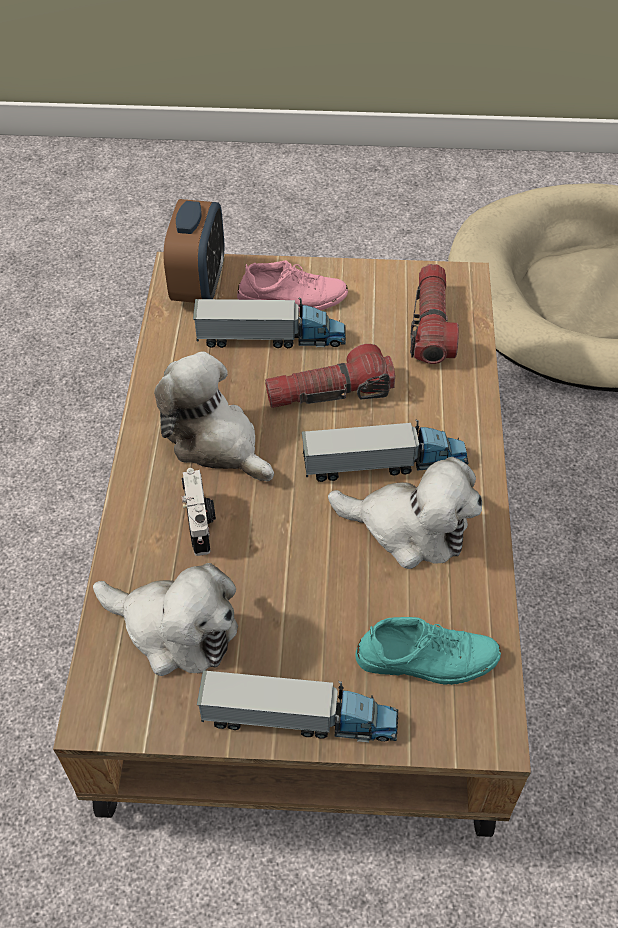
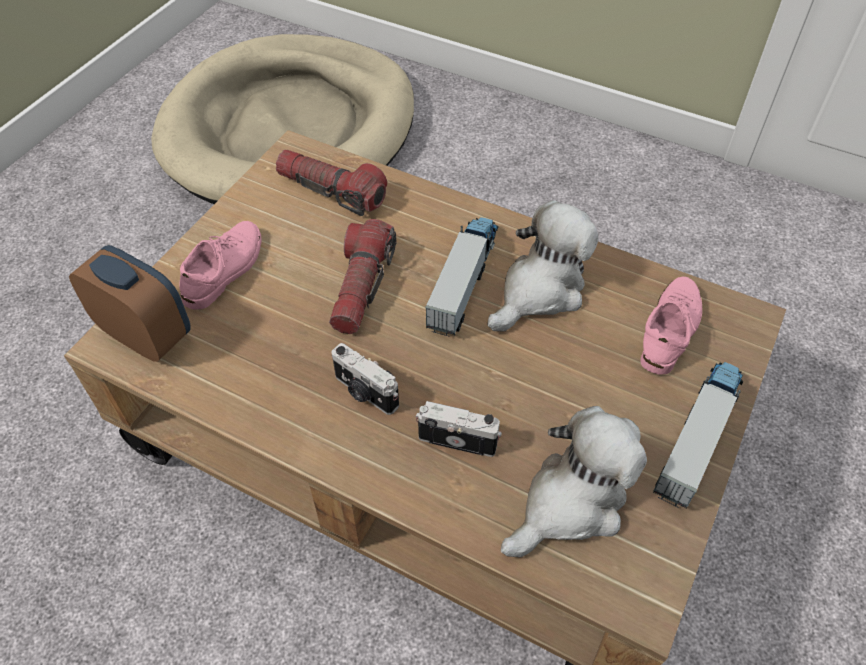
camera: 65 degrees left, 0 degrees up
plush toy [154,352,274,481] -> camera [331,343,399,415]
toy truck [193,298,346,348] -> none
turquoise shoe [355,617,501,685] -> pink shoe [640,277,702,375]

